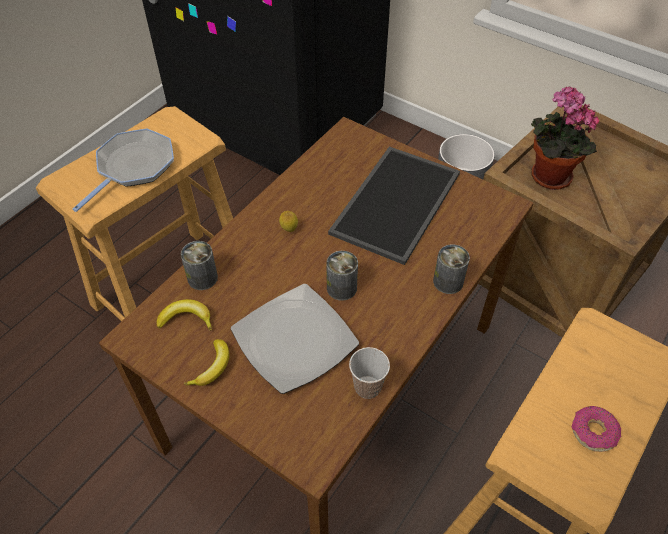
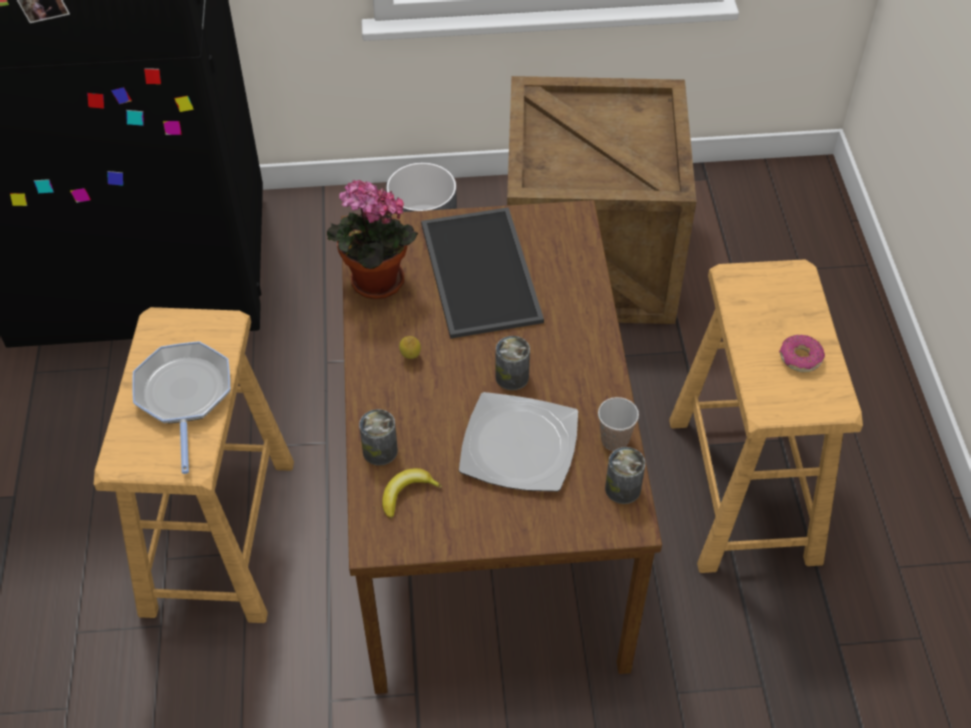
camera: 40 degrees left, 0 degrees up
banana [184,339,230,386] -> none
can [433,244,470,294] -> can moved to [605,447,645,504]
potted plant [531,87,599,190] -> potted plant moved to [326,180,418,299]

